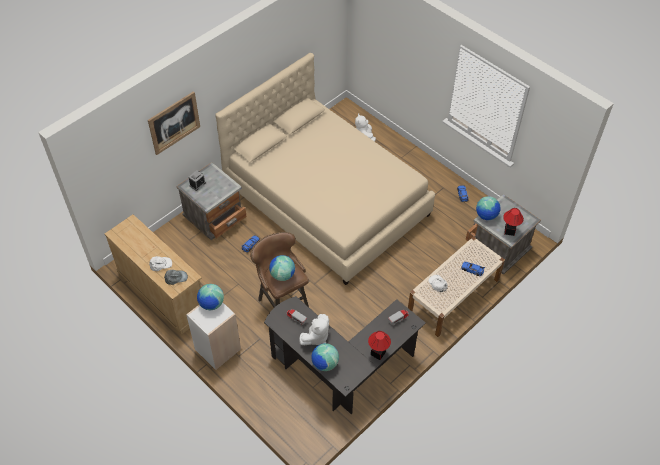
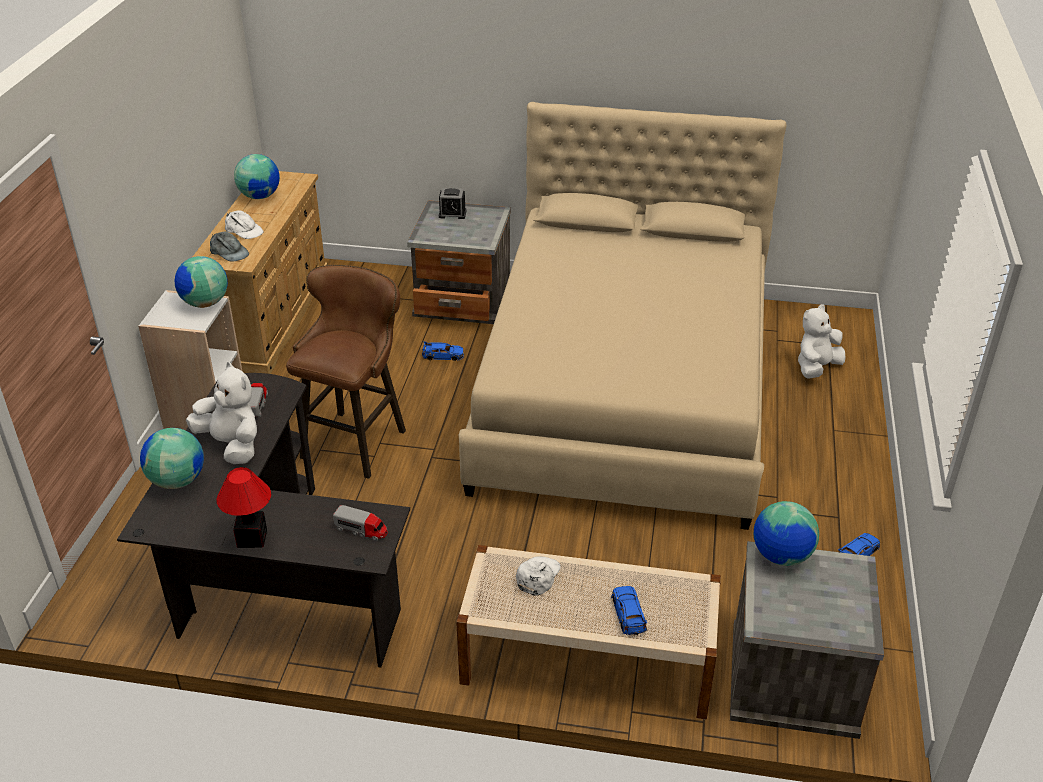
camera: 55 degrees right, 15 degrees down
picture [148,91,200,155] -> none
globe [269,255,295,281] -> globe moved to [234,154,280,199]
white plush toy [299,314,329,345] -> white plush toy turned 150 degrees counterclockwise [186,362,257,464]
table lamp [503,208,524,236] -> none

